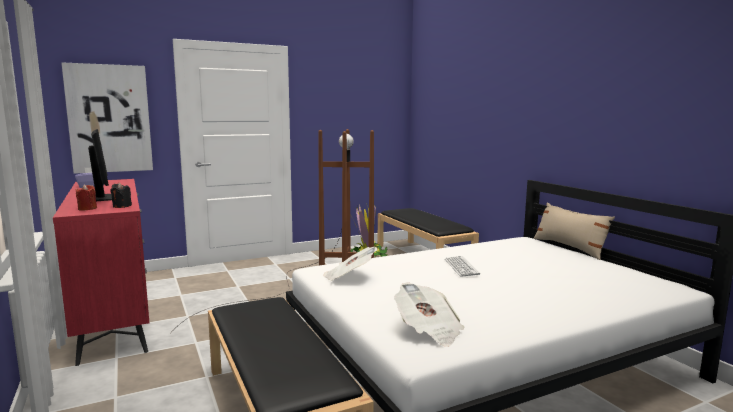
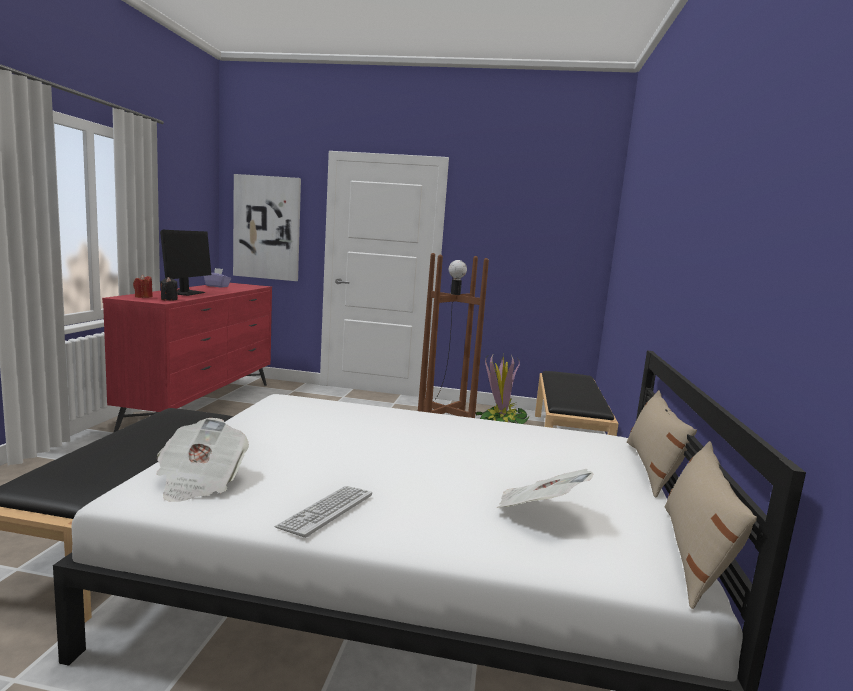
camera: 35 degrees right, 0 degrees up
newspaper [323,247,377,281] -> newspaper moved to [497,469,594,508]
keyboard [445,256,480,277] -> keyboard moved to [275,486,372,538]
none -> beige pillow [665,441,757,609]

